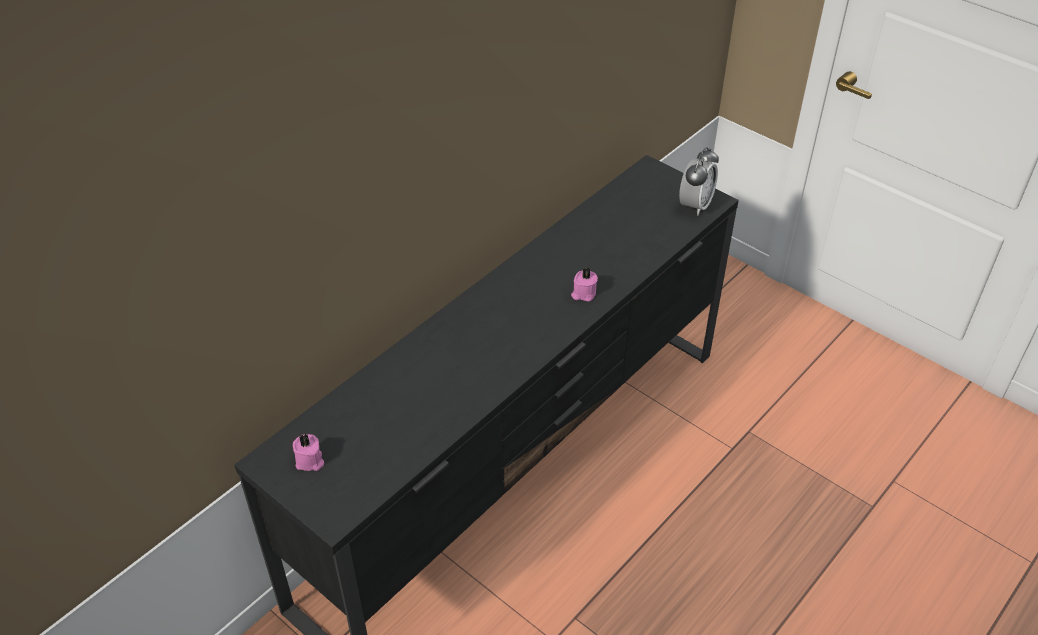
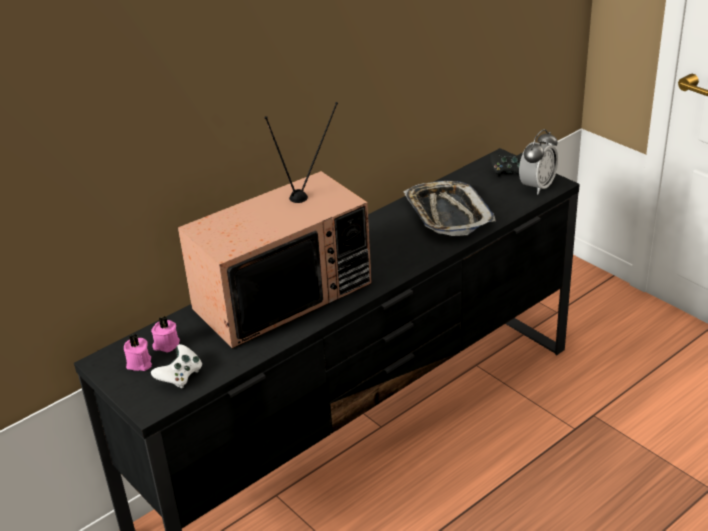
camera: 10 degrees right, 10 degrees down
pink candle [571,267,598,302] -> pink candle moved to [151,316,180,353]
none -> white game controller [151,344,202,389]
none -> television [178,102,372,349]
none -> tray [404,181,496,236]
none -> black game controller [489,152,523,177]

